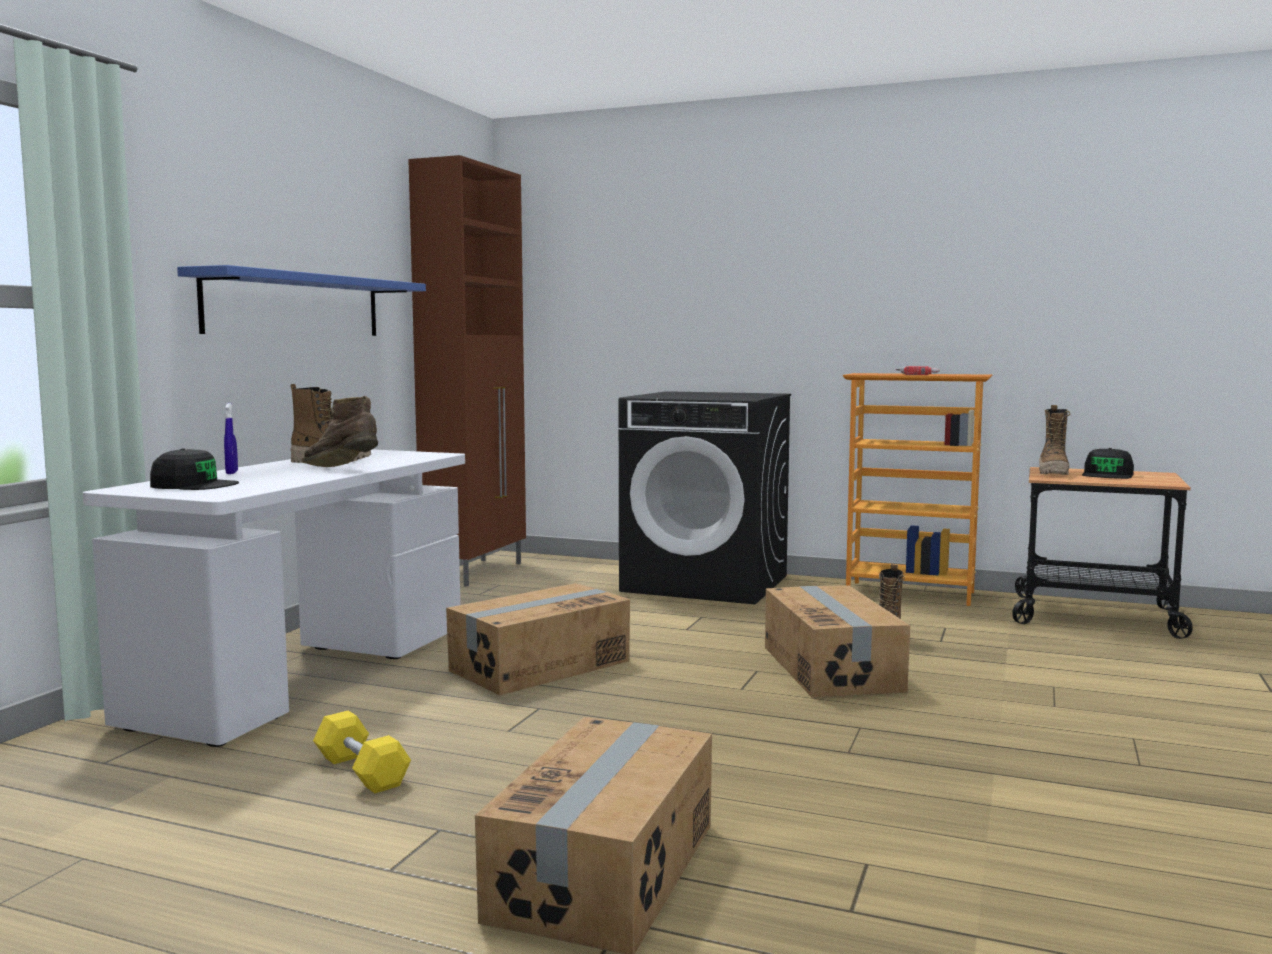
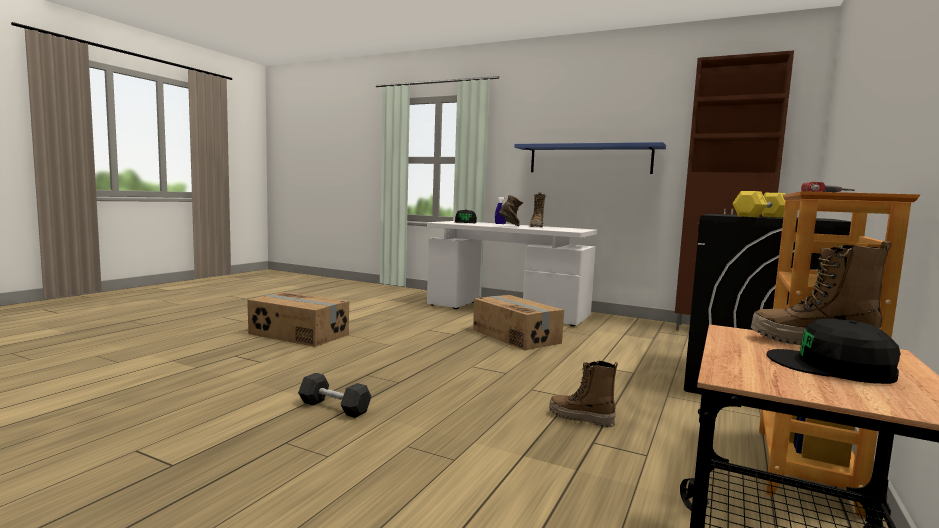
camera: 95 degrees right, 0 degrees up
yellow dumbbell [313,711,411,793] -> yellow dumbbell moved to [732,191,785,217]
cardboard box [765,585,910,698] -> none
none -> grey dumbbell [298,373,371,418]

